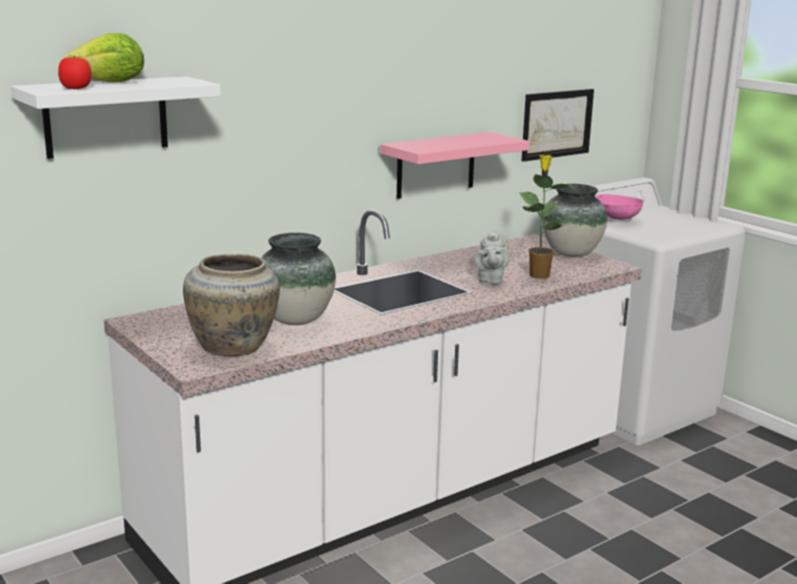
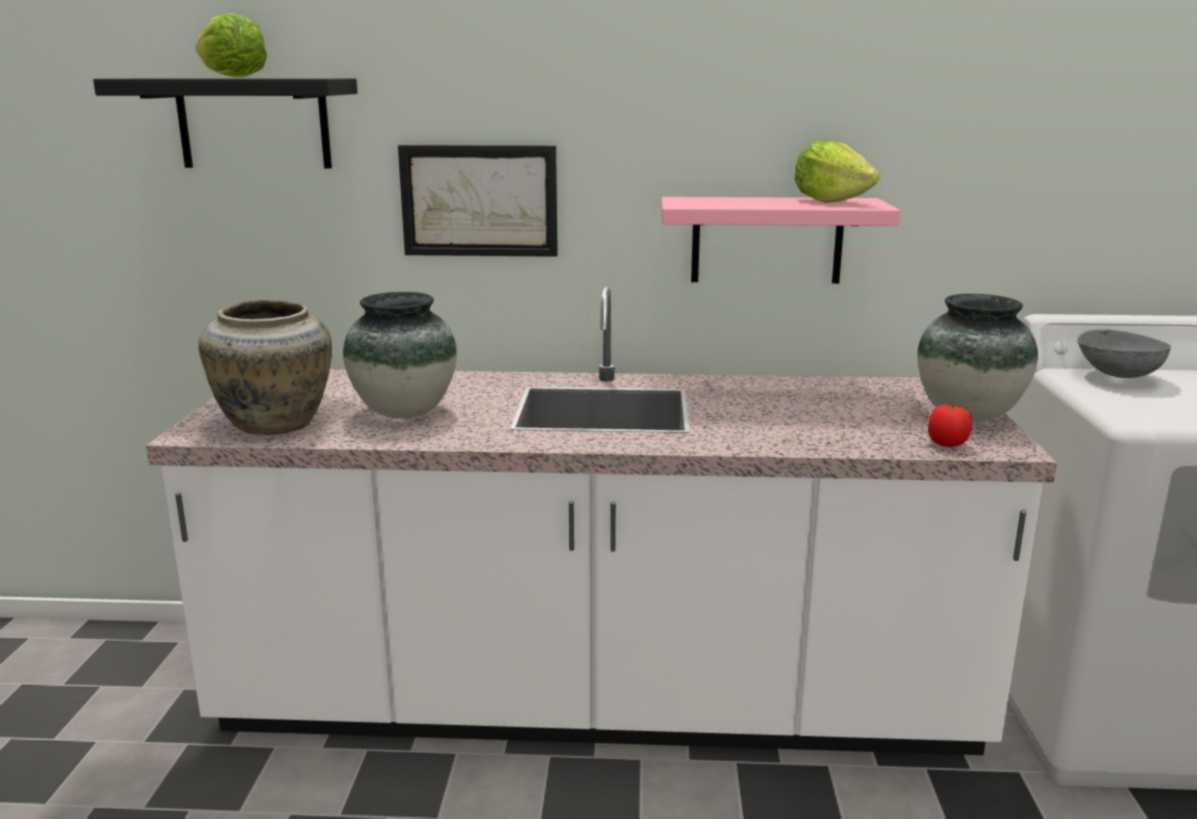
camera: 40 degrees right, 0 degrees up
white shelf [11,76,221,159] -> black shelf [93,78,358,168]
tomato [58,56,92,89] -> tomato moved to [928,404,972,447]
grey teapot [474,231,510,285] -> none
potted plant [519,155,575,279] -> none
picture [522,89,594,162] -> picture moved to [398,145,558,257]
pink bowl [595,194,643,220] -> grey bowl [1076,329,1171,378]
none -> lettuce [794,140,880,203]

